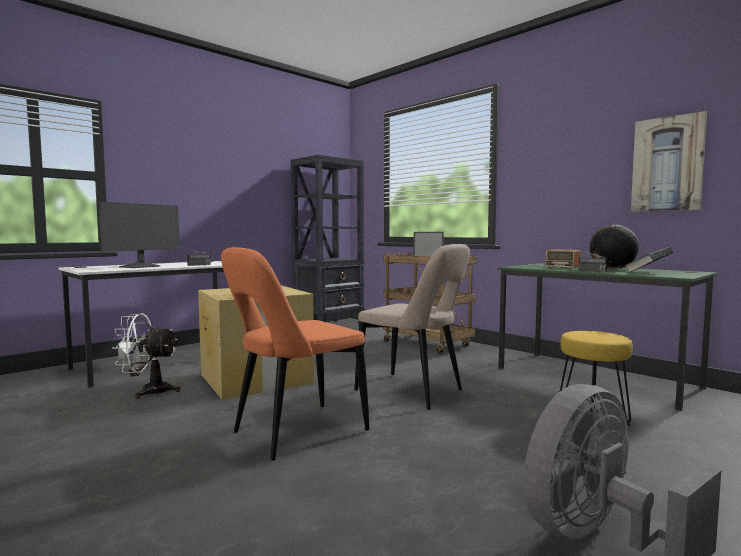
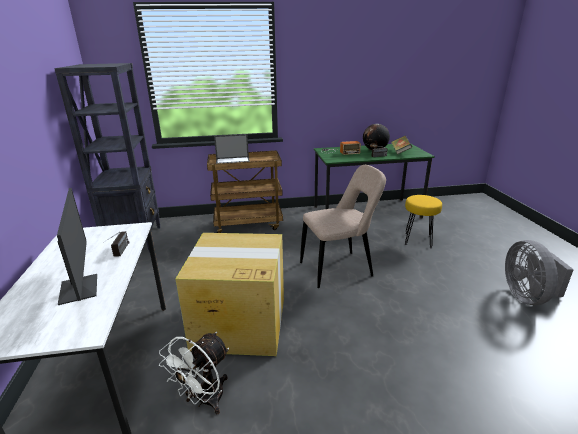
camera: 55 degrees left, 20 degrees up
orange chair [221,247,369,461] -> none
picture [631,111,707,212] -> none

